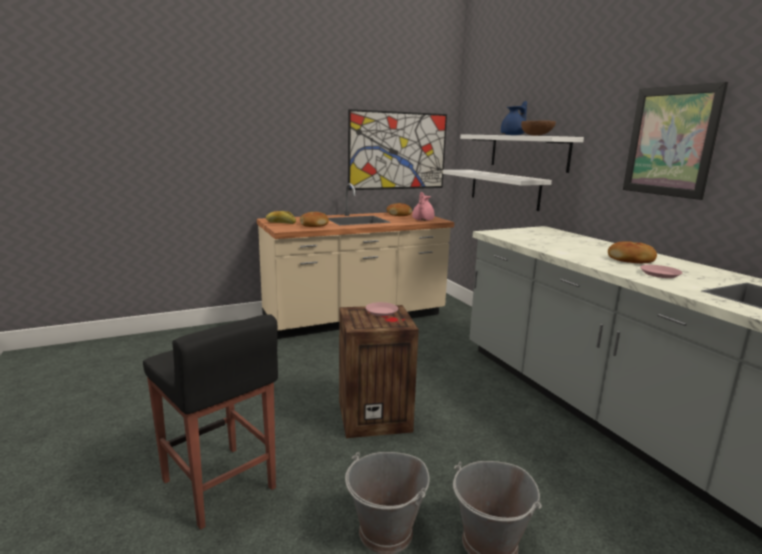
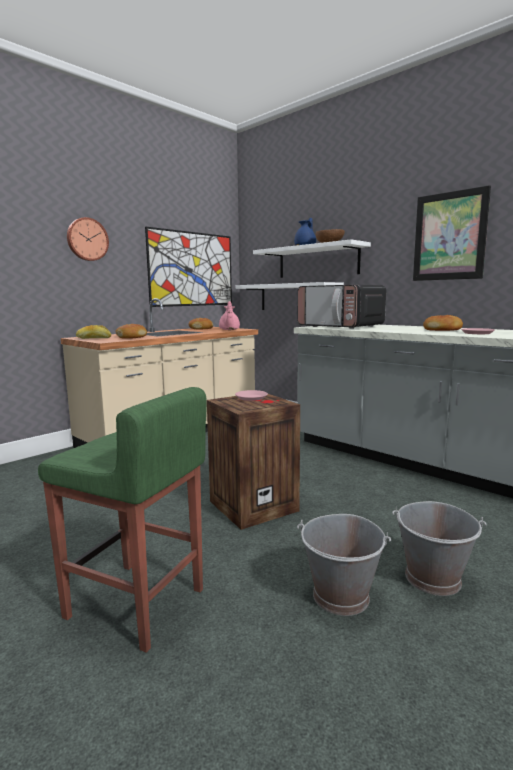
camera: 20 degrees left, 5 degrees down
black stool [143,314,278,530] -> green stool [38,387,207,653]
none -> wall clock [67,217,109,261]
none -> microwave [297,285,386,329]

